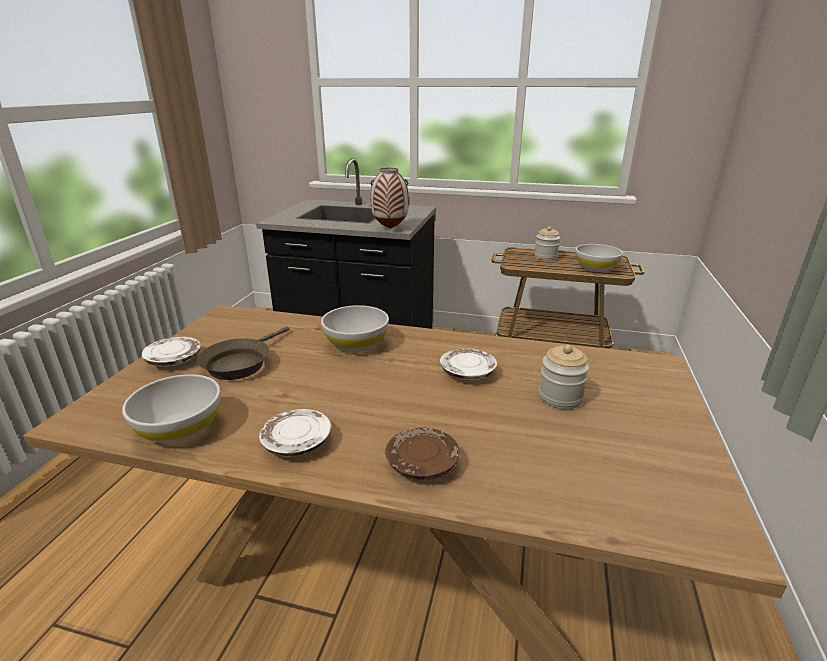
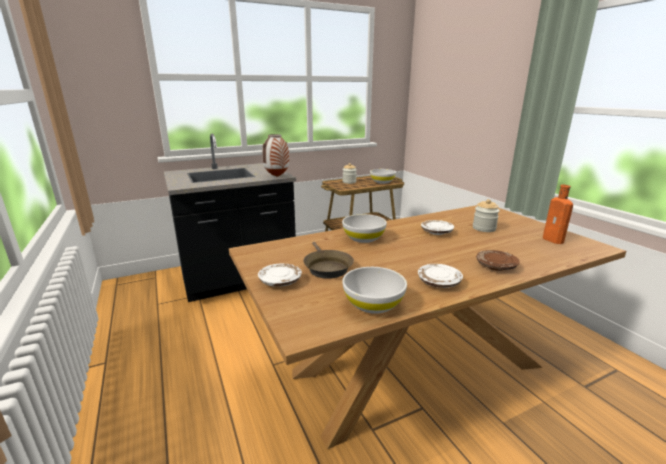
camera: 40 degrees left, 5 degrees down
none -> orange bottle [543,185,573,244]

